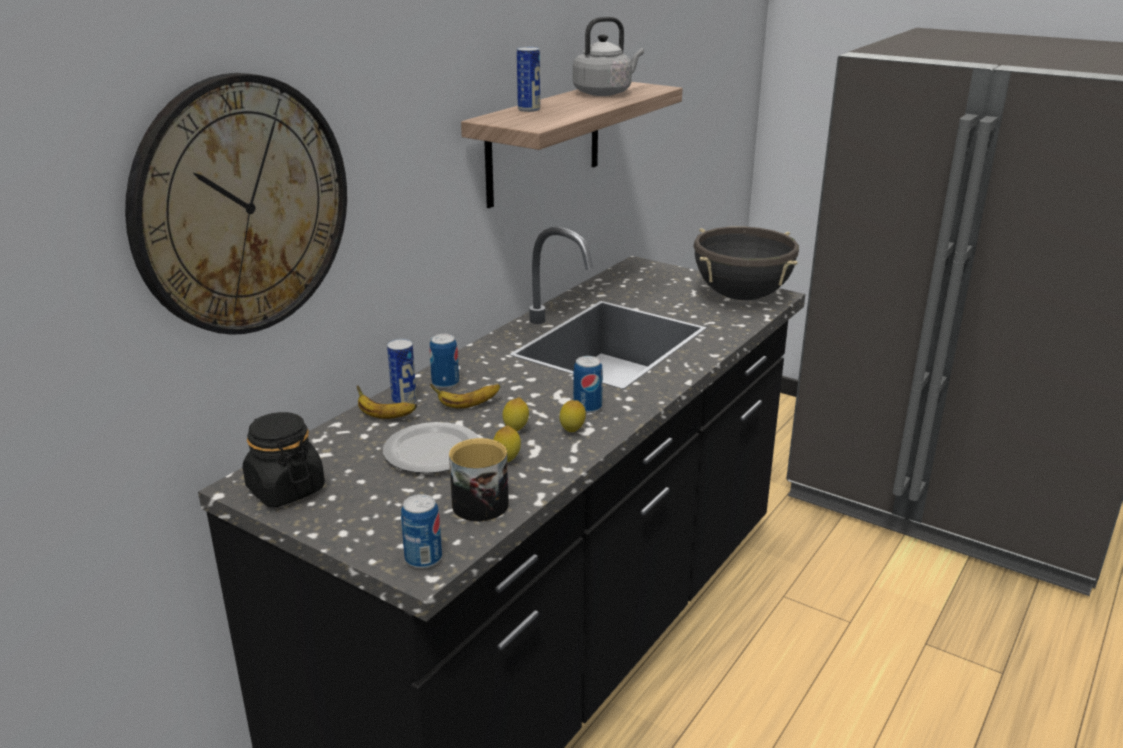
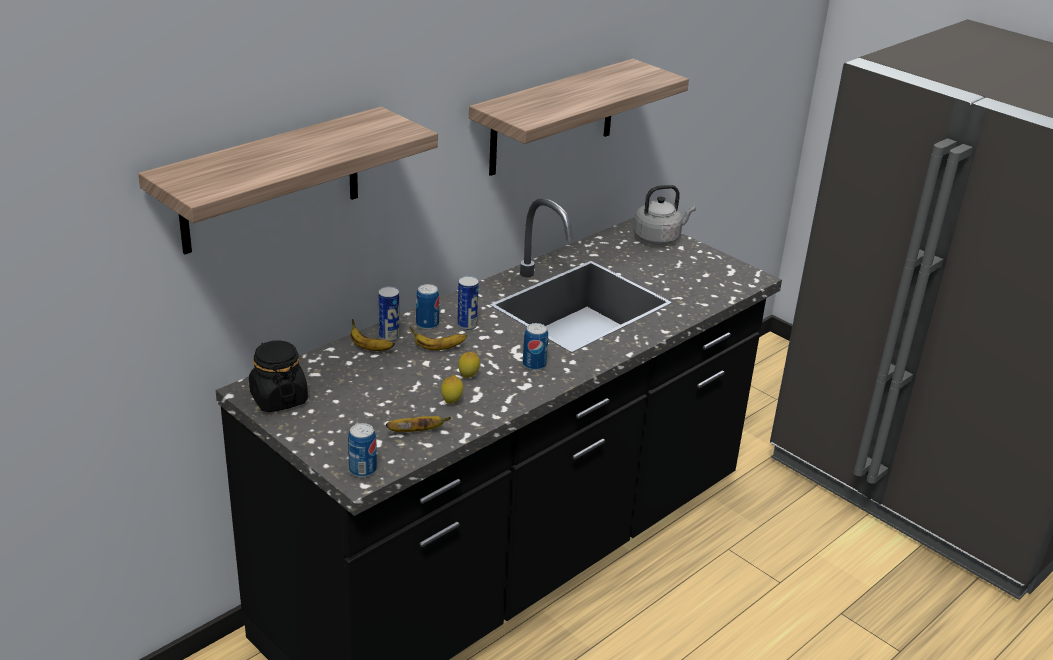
camera: 10 degrees right, 5 degrees up
wall clock [125,73,347,335] -> shelf [138,107,438,254]
plate [383,422,479,473] -> none
mug [449,438,509,521] -> banana [386,416,451,432]
can [517,47,540,112] -> can moved to [457,276,479,330]
lemon [560,400,586,432] -> none
grey kettle [573,17,644,96] -> grey kettle moved to [634,185,696,245]
black cooking pot [693,226,799,300] -> none

